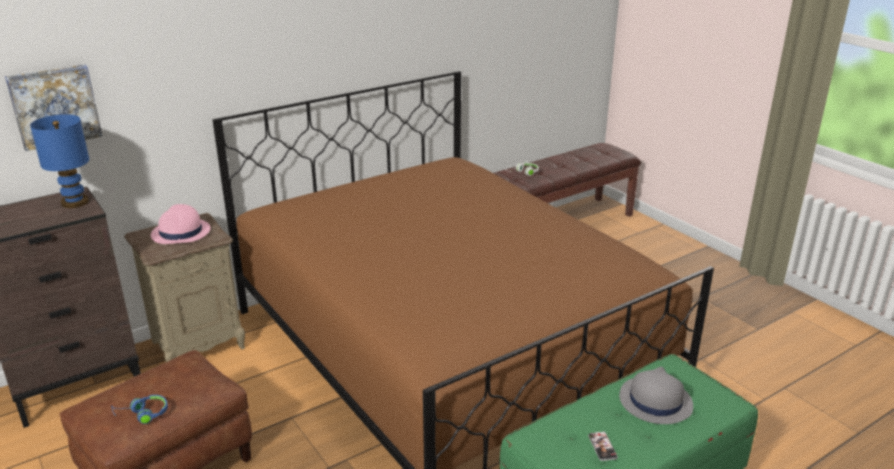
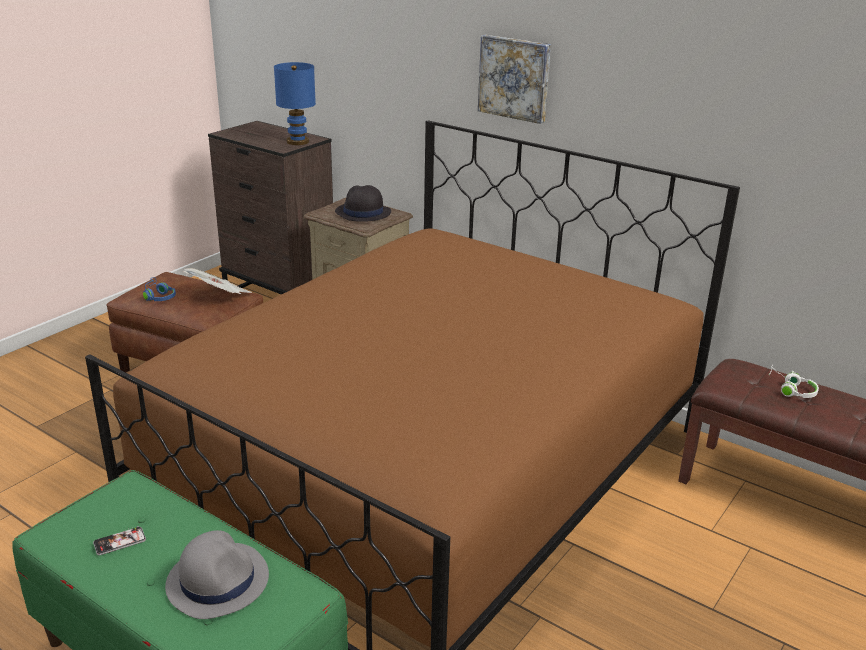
camera: 70 degrees right, 0 degrees up
picture [5,65,102,151] -> picture moved to [478,35,551,124]
pink hat [151,204,210,244] -> black hat [335,185,391,222]
none -> newspaper [183,268,252,294]

